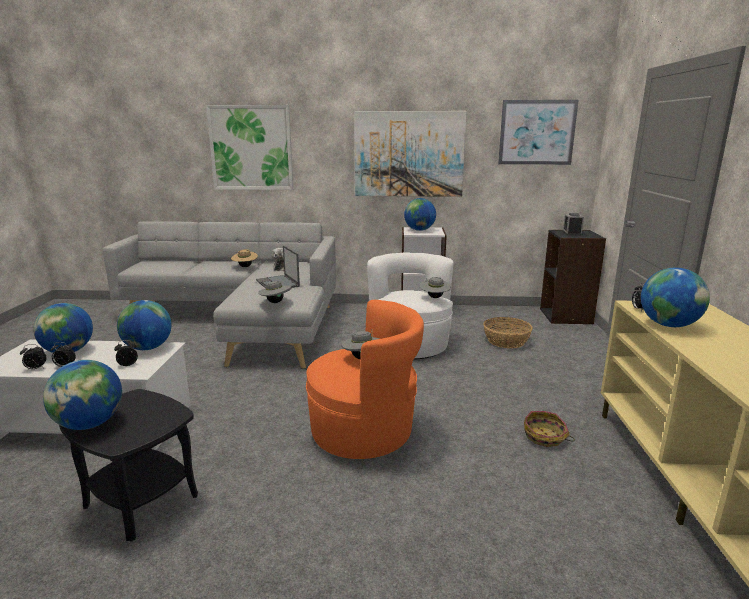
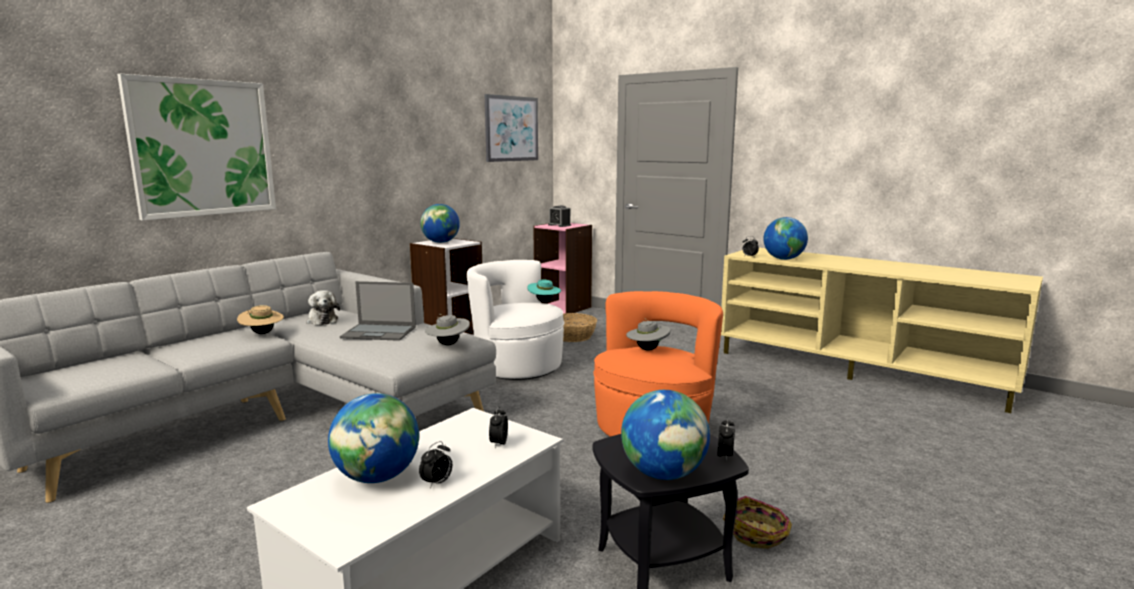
camera: 55 degrees left, 5 degrees down
alarm clock [20,344,47,370] -> alarm clock moved to [717,417,735,461]
globe [117,300,172,350] -> none
picture [354,111,467,197] -> none
grey hat [420,277,451,298] -> turquoise hat [527,279,561,303]
basket [524,411,575,447] -> basket moved to [723,496,792,549]
black bookcase [540,230,606,324] -> pink bookcase [533,223,592,315]

